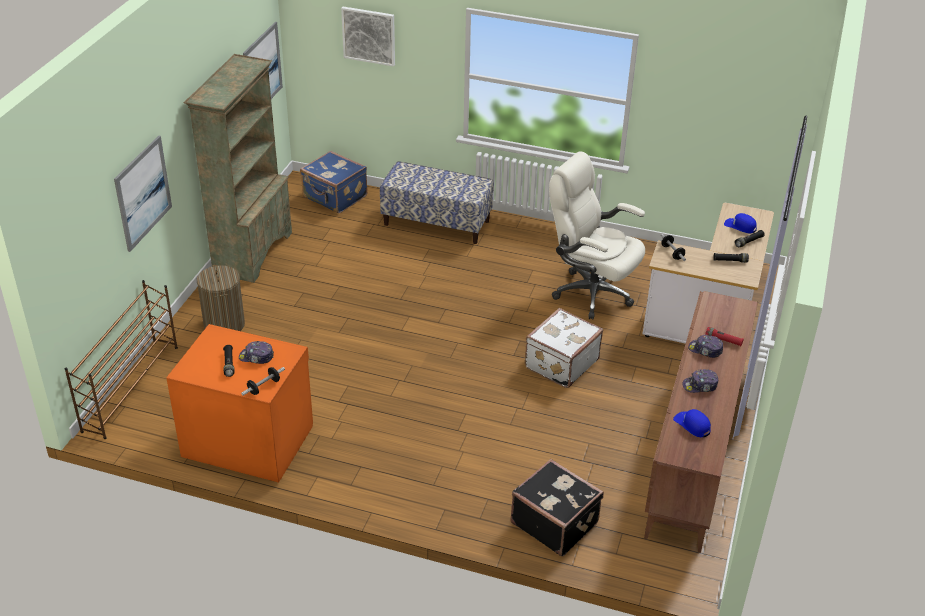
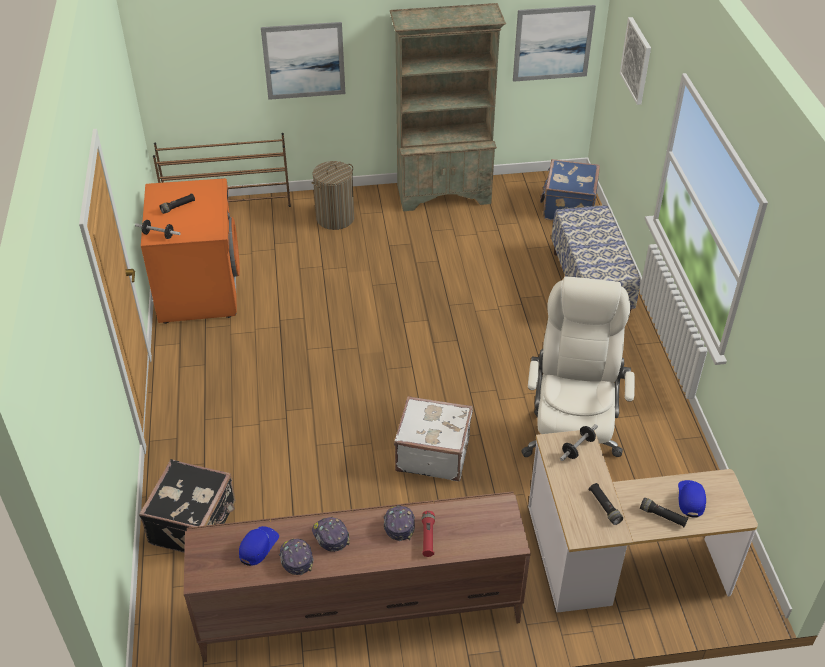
camera: 65 degrees right, 5 degrees up
cap [239,341,274,364] -> cap moved to [279,539,313,575]

